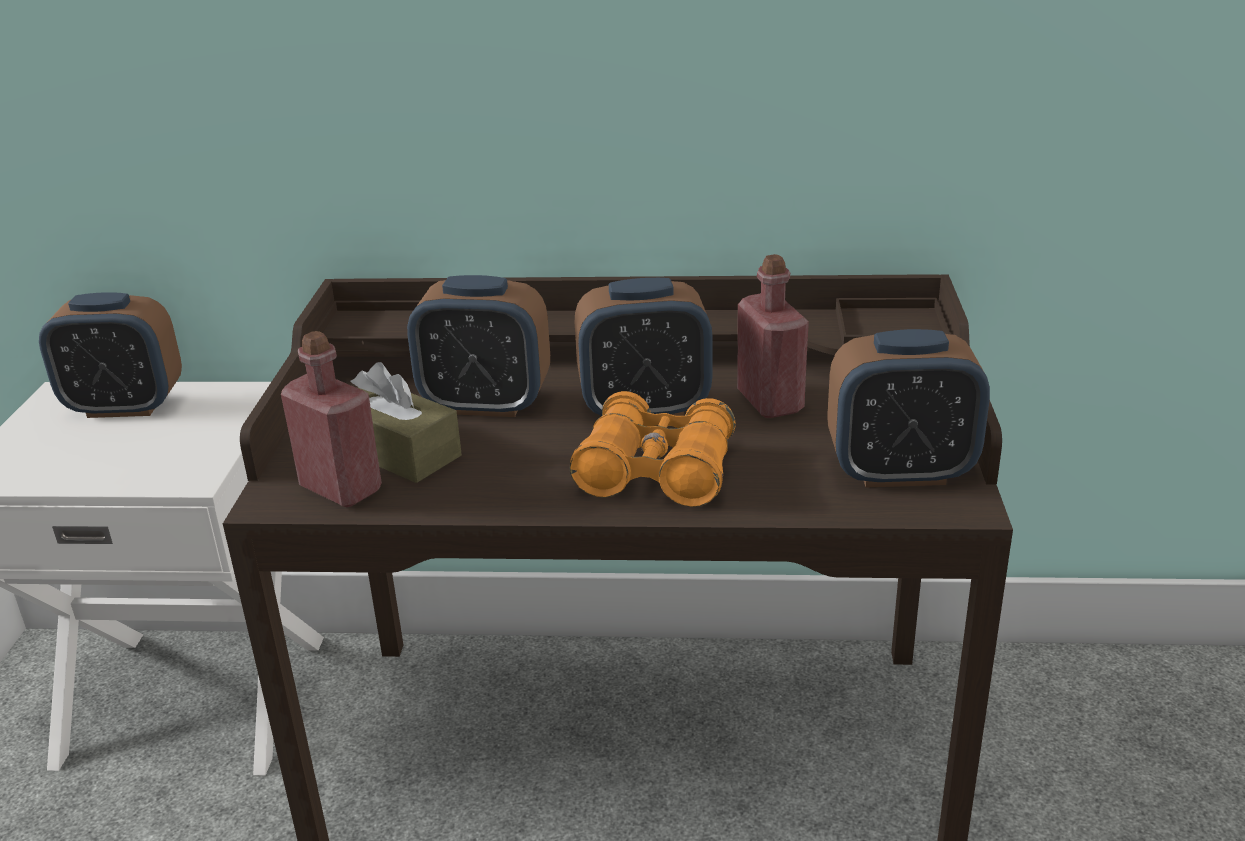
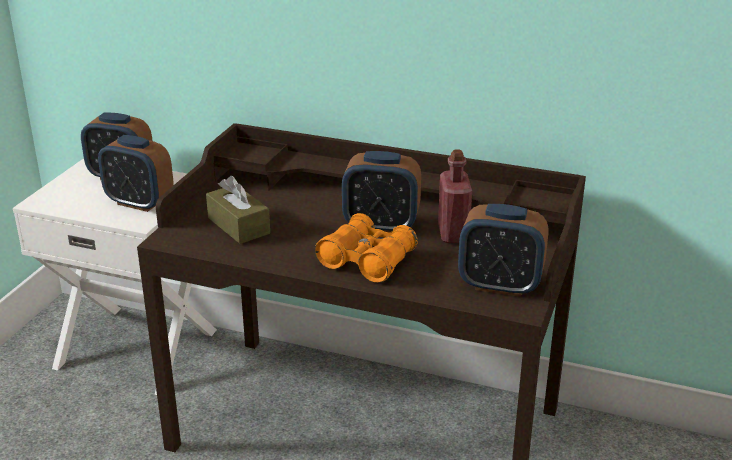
camera: 15 degrees right, 0 degrees up
red bottle [281,331,382,508] -> none
alarm clock [407,275,550,417] -> alarm clock moved to [98,135,174,212]

